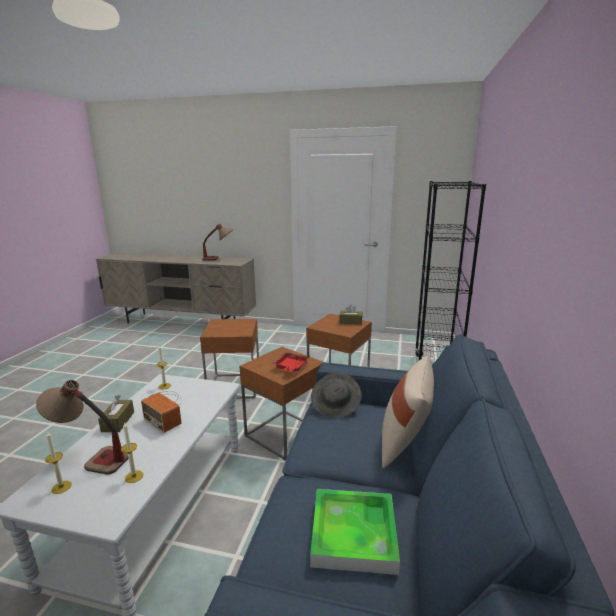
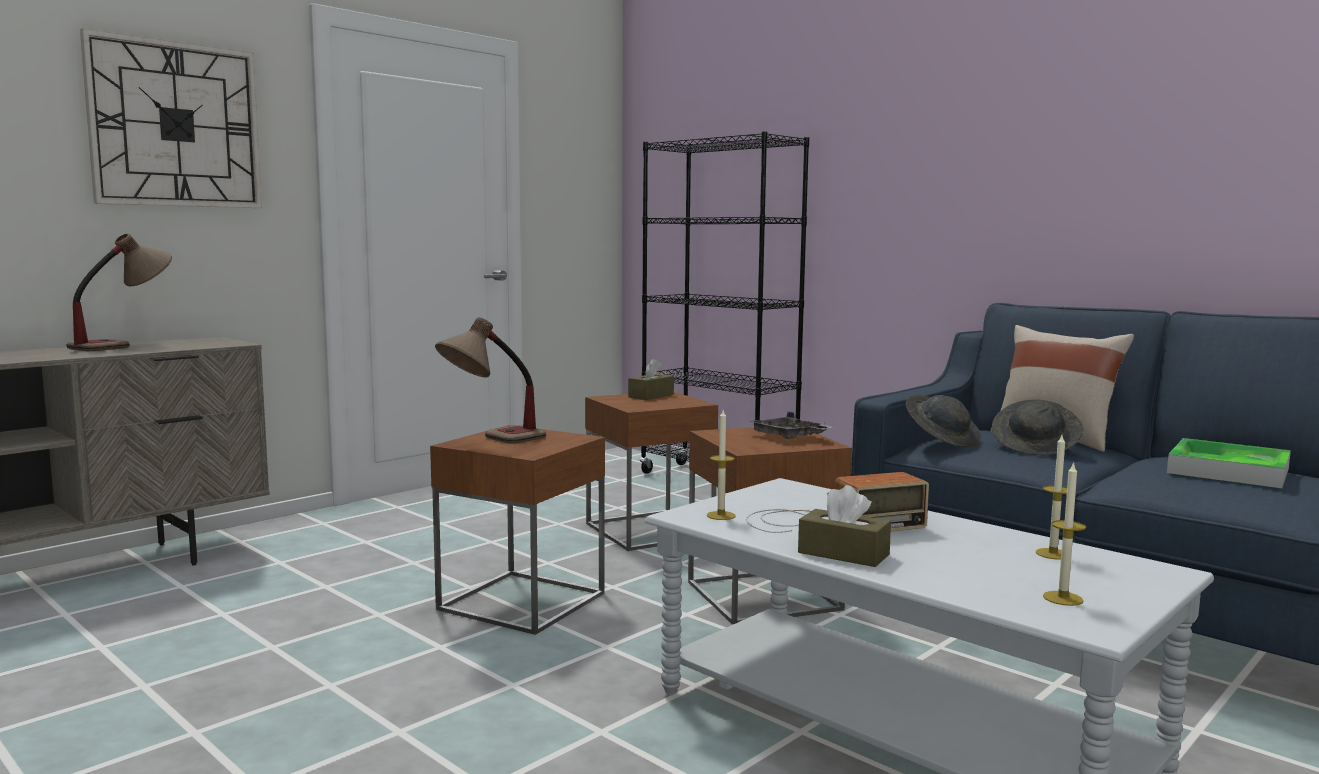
camera: 60 degrees left, 10 degrees down
table lamp [36,380,128,475] -> table lamp moved to [435,317,546,443]
red tray [273,352,310,372] -> grey tray [749,412,834,439]
none -> wall clock [80,28,262,208]
none -> grey hat [992,399,1083,456]

